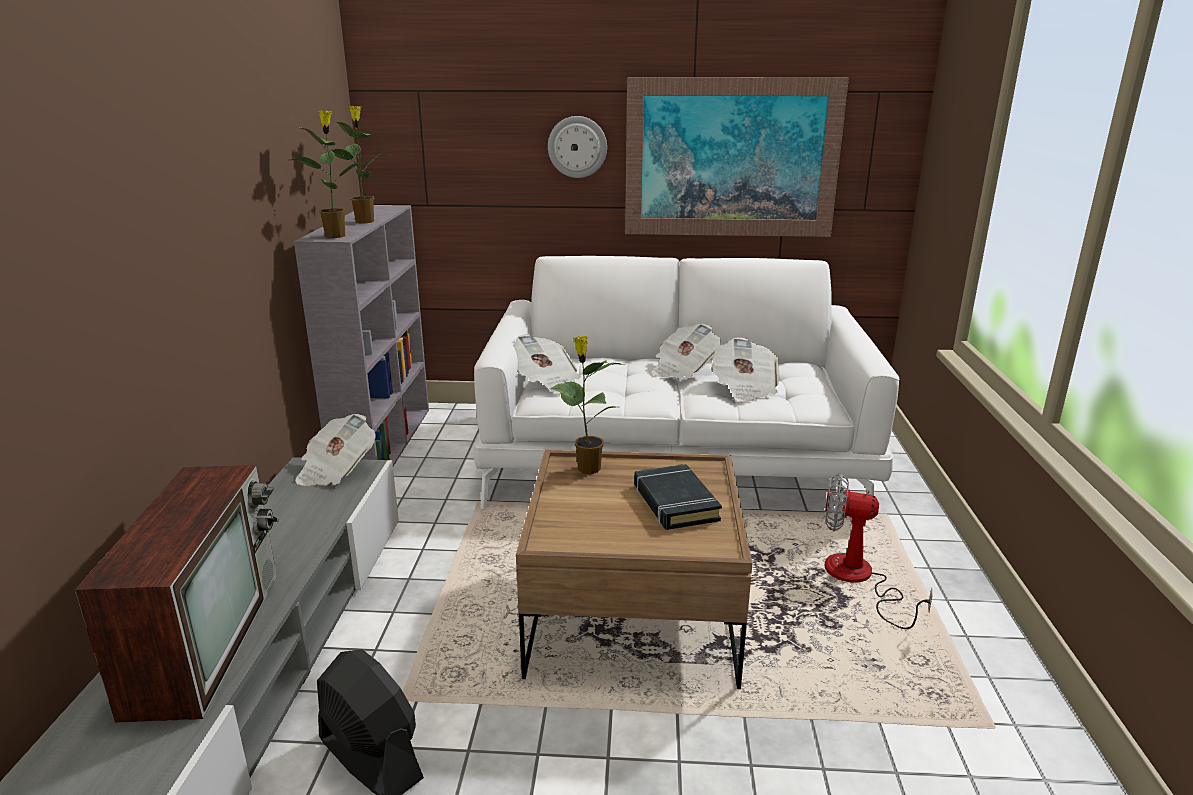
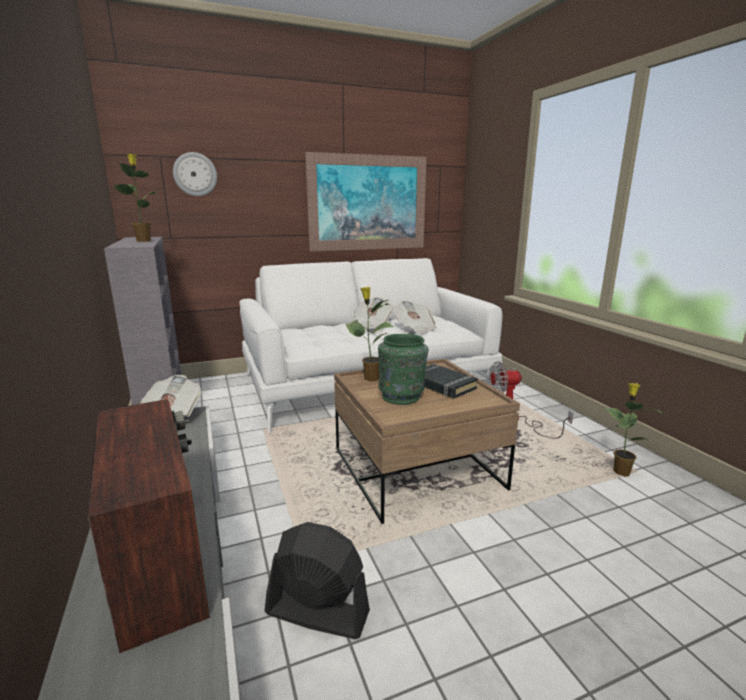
camera: 25 degrees left, 5 degrees down
potted plant [290,110,367,238] -> potted plant moved to [606,383,665,477]
newspaper [513,335,581,394] -> none
wall clock [548,116,607,178] -> wall clock moved to [173,152,217,196]
none -> green vase [378,334,428,405]

